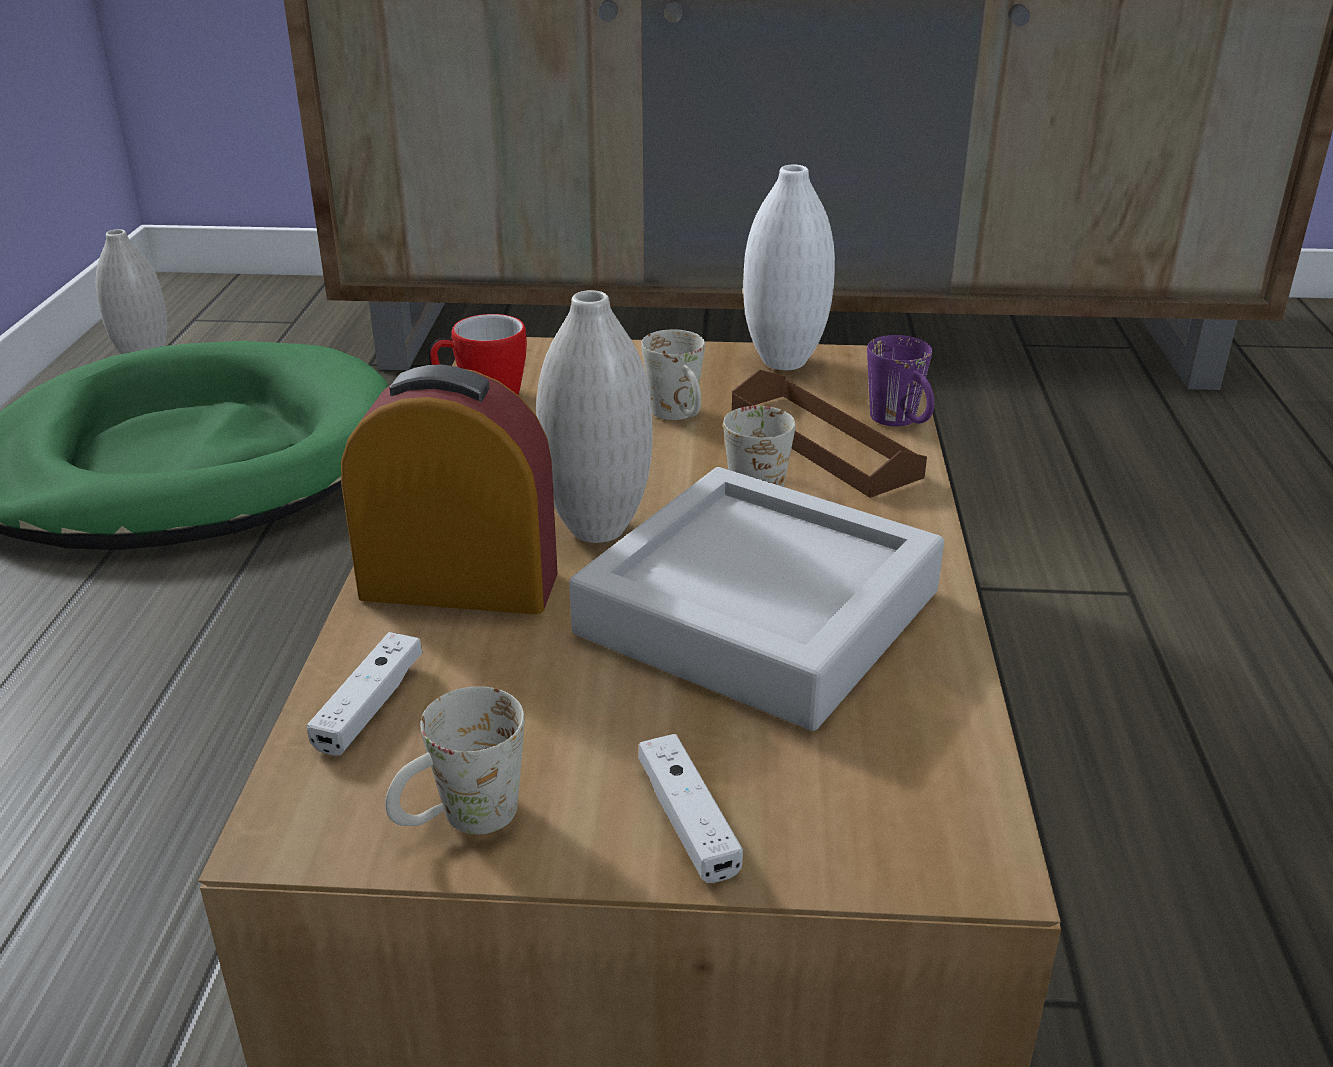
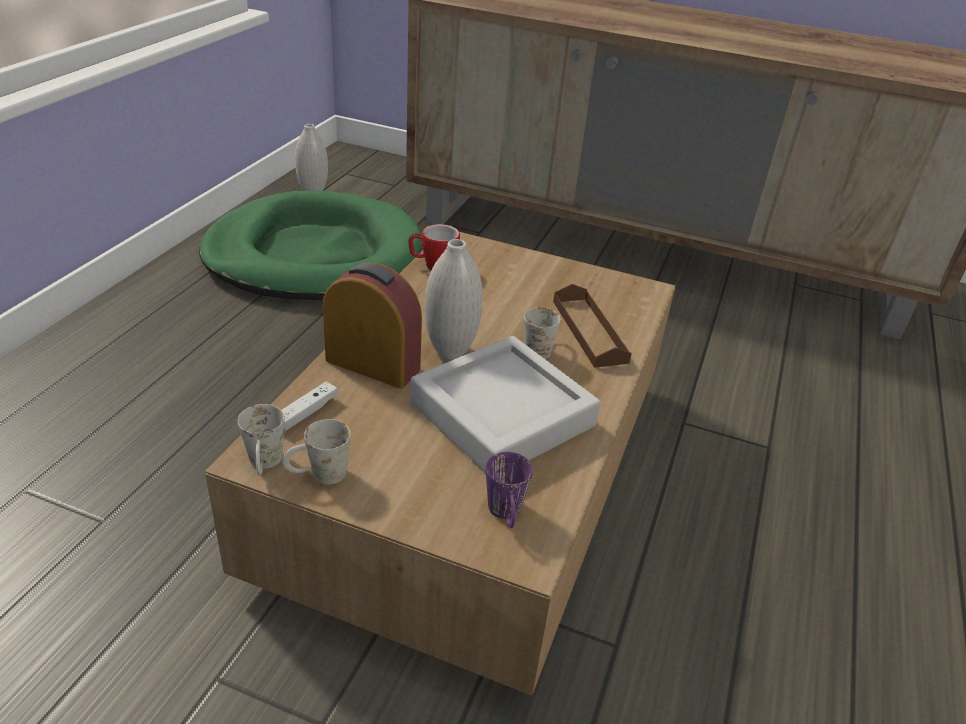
camera: 15 degrees right, 5 degrees up
white game controller [638,734,743,883] -> none
white mug [641,330,705,420] -> white mug moved to [238,404,285,475]
white vase [743,165,835,370] -> none
purple mug [867,335,934,427] -> purple mug moved to [486,452,533,528]

